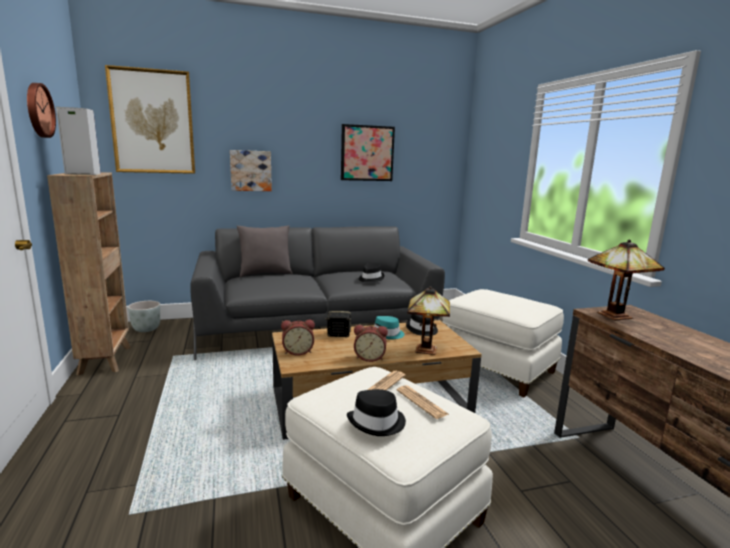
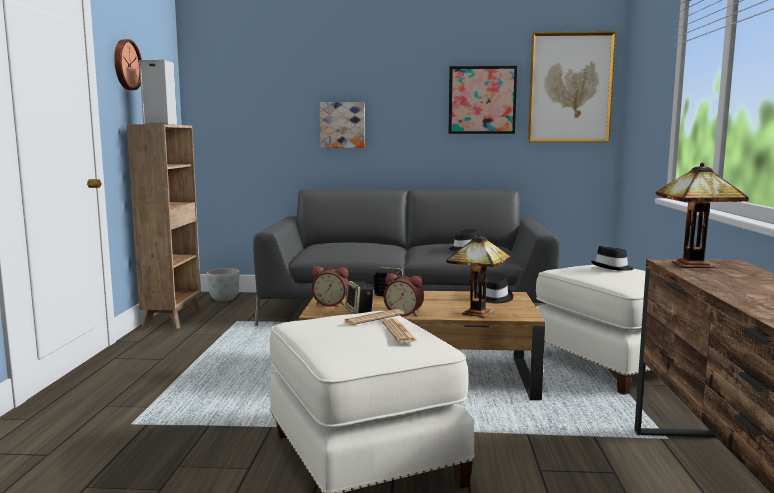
camera: 20 degrees right, 5 degrees down
picture [105,65,195,174] -> picture moved to [528,31,616,143]
grey pillow [237,226,293,277] -> none
black hat [347,389,406,436] -> black hat moved to [591,246,633,271]
turquoise hat [374,316,404,340] -> none
none -> speaker [345,281,374,314]

